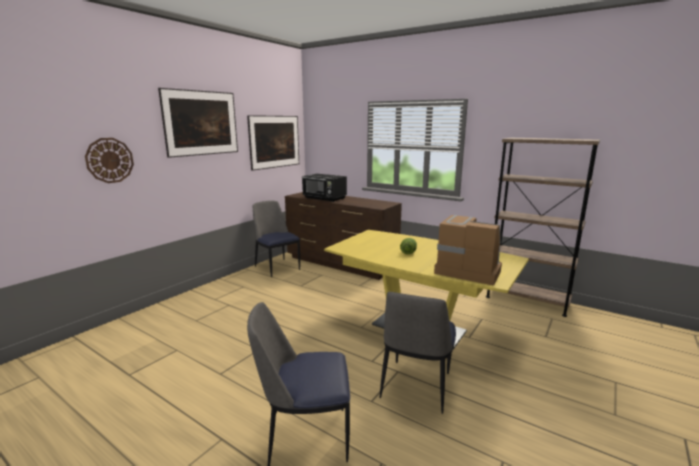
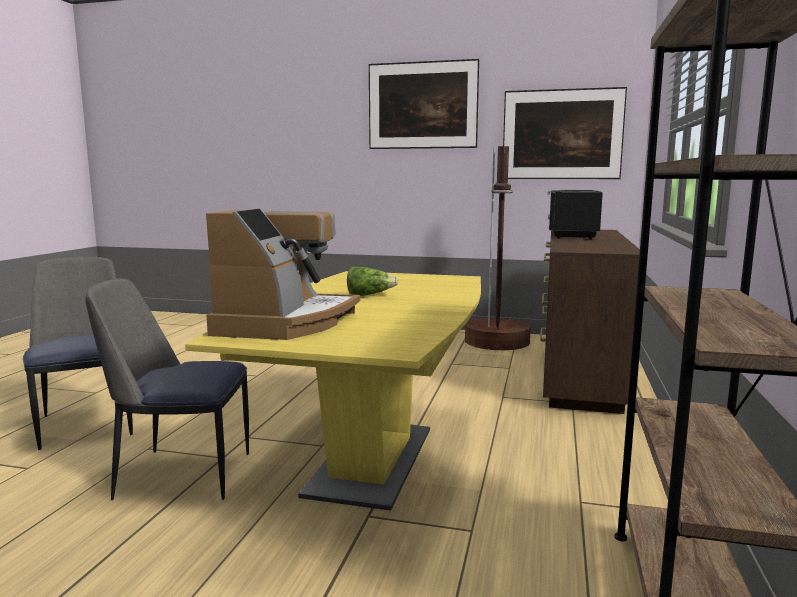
camera: 70 degrees right, 5 degrees down
wall clock [85,138,134,183] -> none
chair [252,201,300,277] -> brown floor lamp [465,146,531,350]

